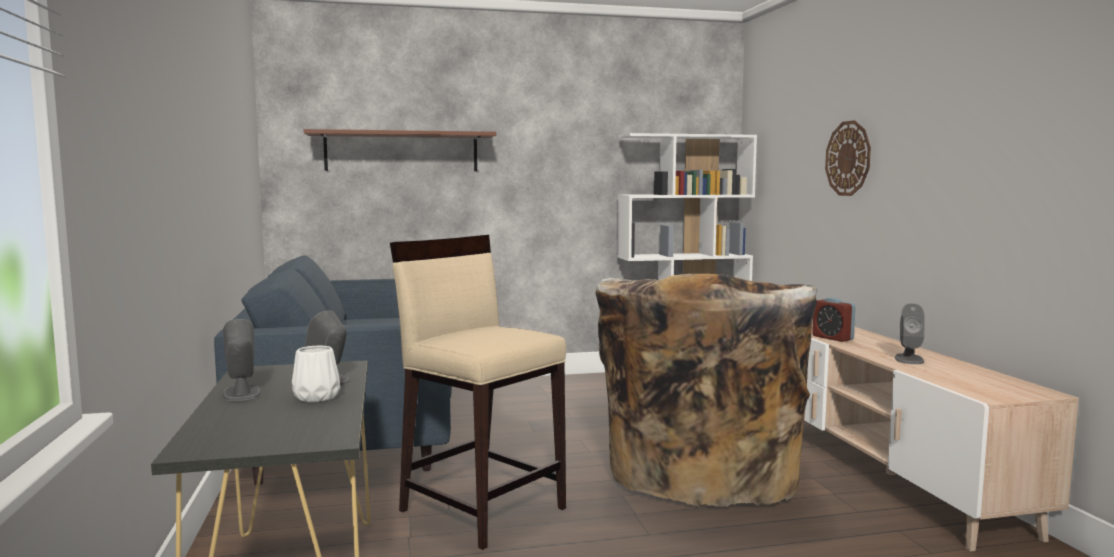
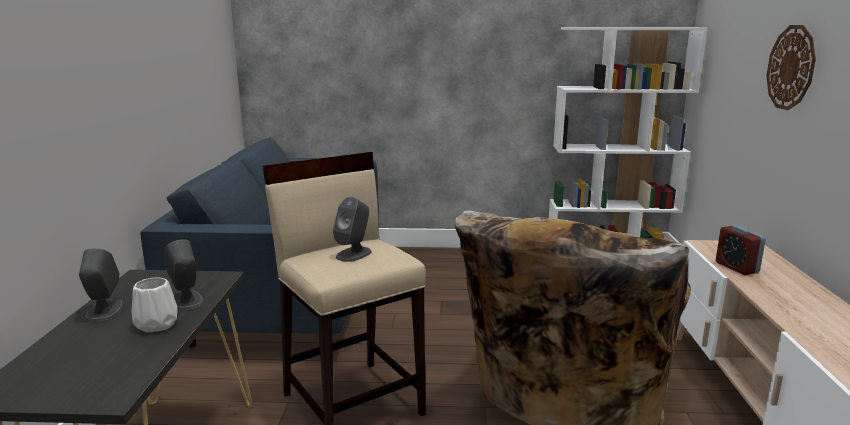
camera: 15 degrees right, 10 degrees up
brown shelf [304,129,496,171] -> none
grey speaker [894,303,925,364] -> grey speaker moved to [333,197,372,262]

